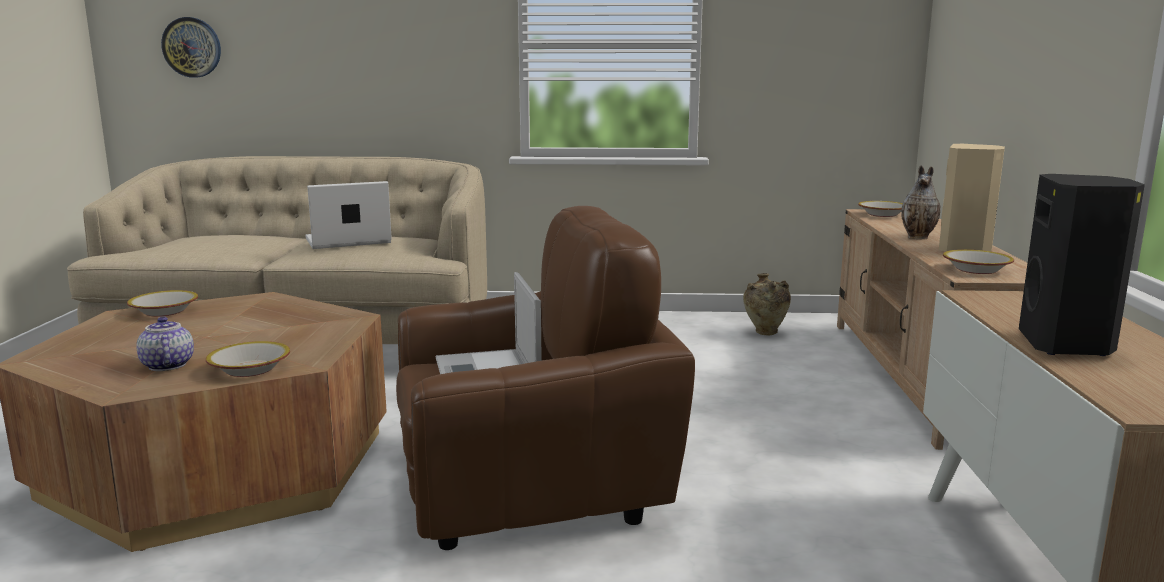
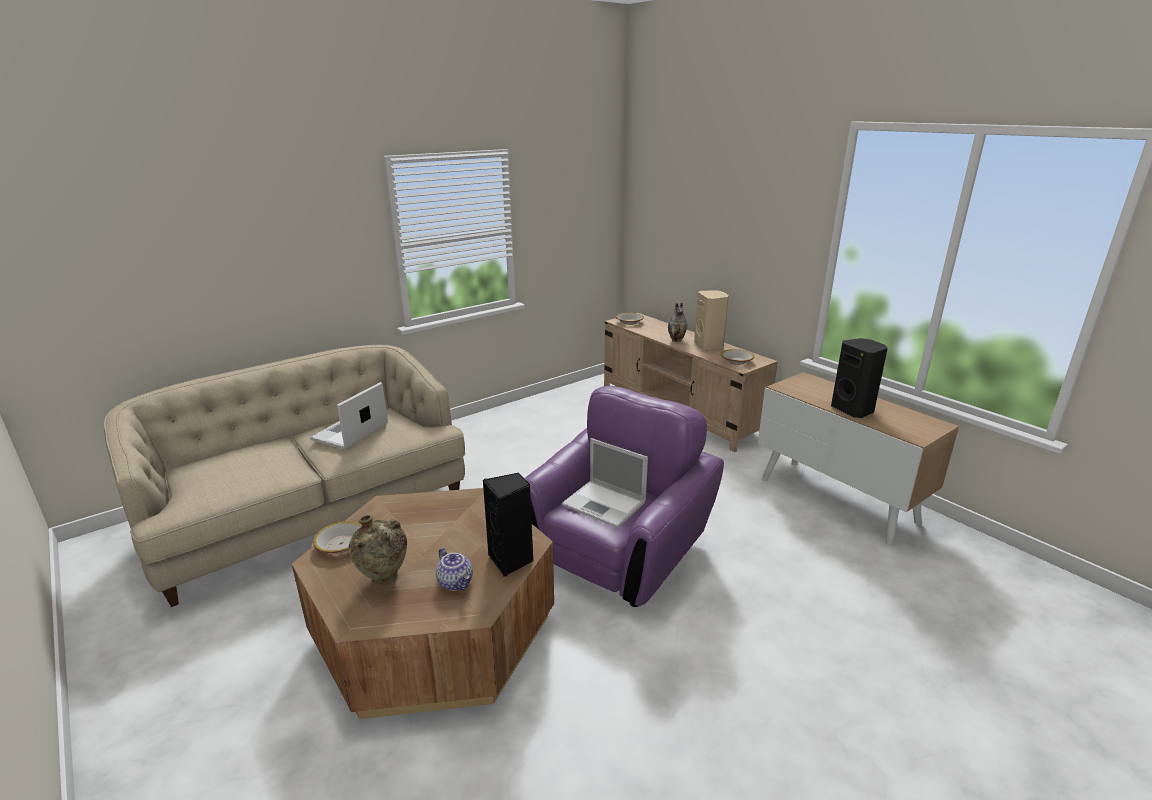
camera: 40 degrees left, 10 degrees up
teapot [136,317,194,371] -> teapot turned 150 degrees counterclockwise [436,548,473,591]
wall clock [161,17,221,78] -> none
bowl [206,341,290,377] -> black speaker [483,473,533,577]
brown armchair [396,206,695,550] -> purple armchair [524,386,724,607]
beige vase [743,273,791,335] -> beige vase moved to [348,515,407,585]

